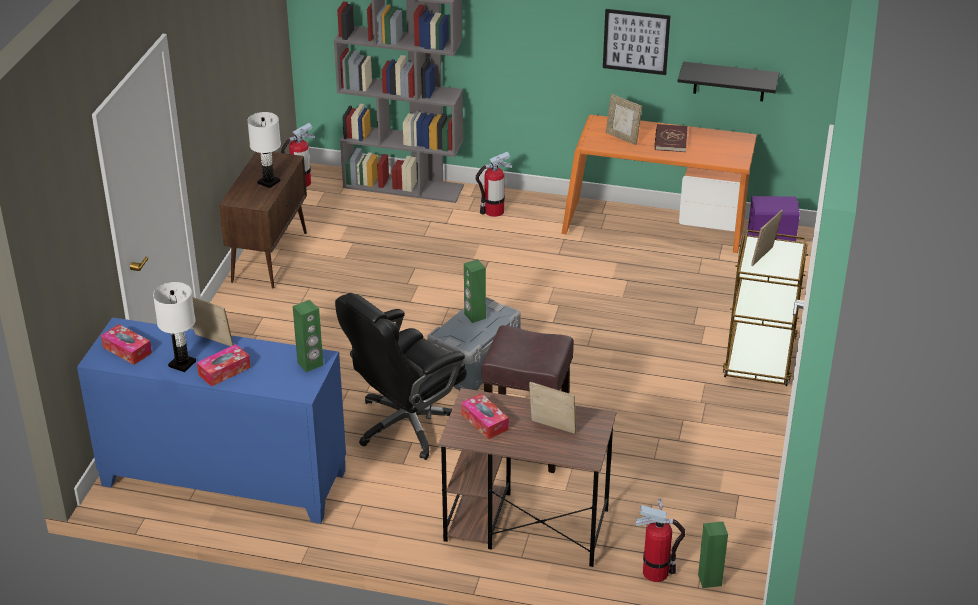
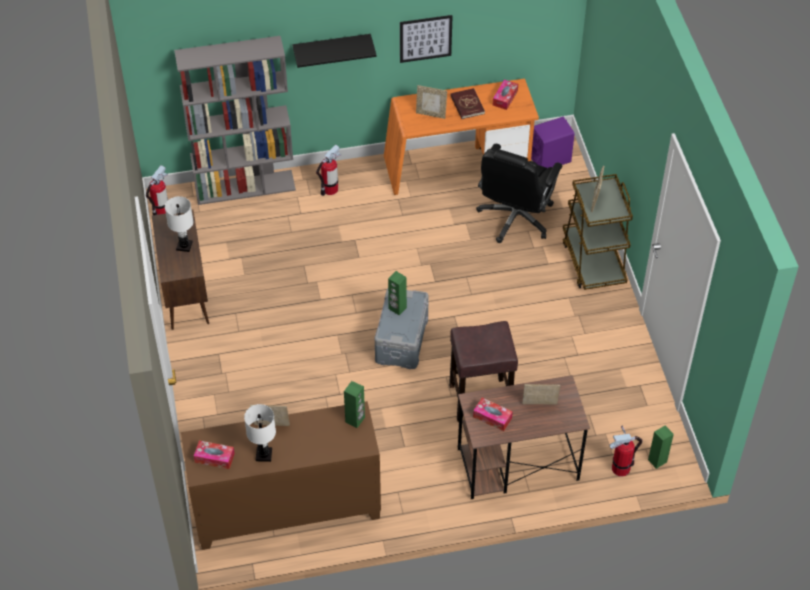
camera: 25 degrees left, 15 degrees up
blue cabinet [77,317,346,524] -> brown cabinet [181,401,381,550]
tissue box [197,344,251,387] -> tissue box moved to [492,80,518,110]
black office chair [335,293,467,460] -> black office chair moved to [476,144,562,243]
black shelf [678,62,779,101] -> black shelf moved to [293,34,377,68]

